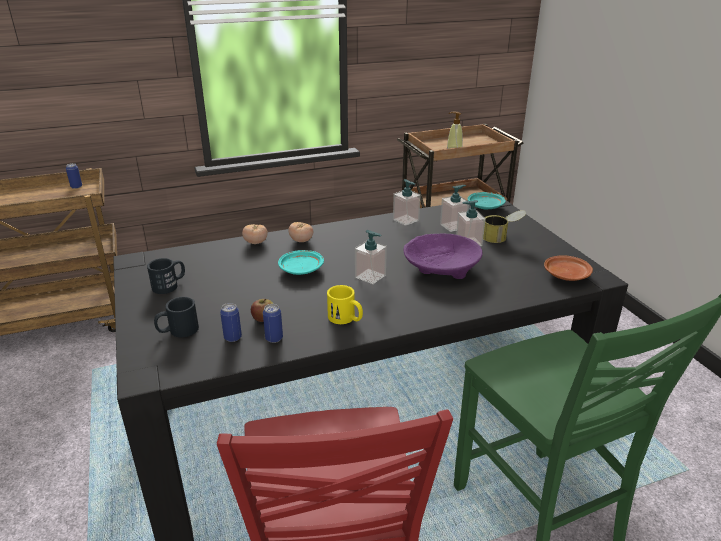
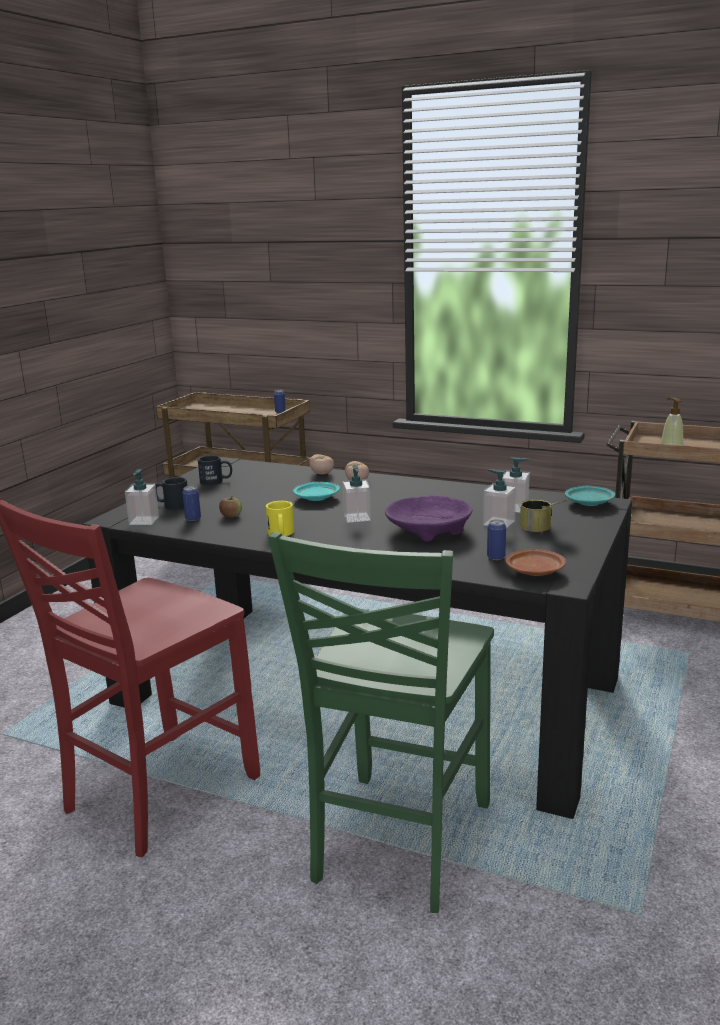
camera: 45 degrees right, 10 degrees down
can [263,304,283,343] -> can moved to [487,519,506,560]
soap dispenser [393,179,421,226] -> soap dispenser moved to [125,469,159,525]

